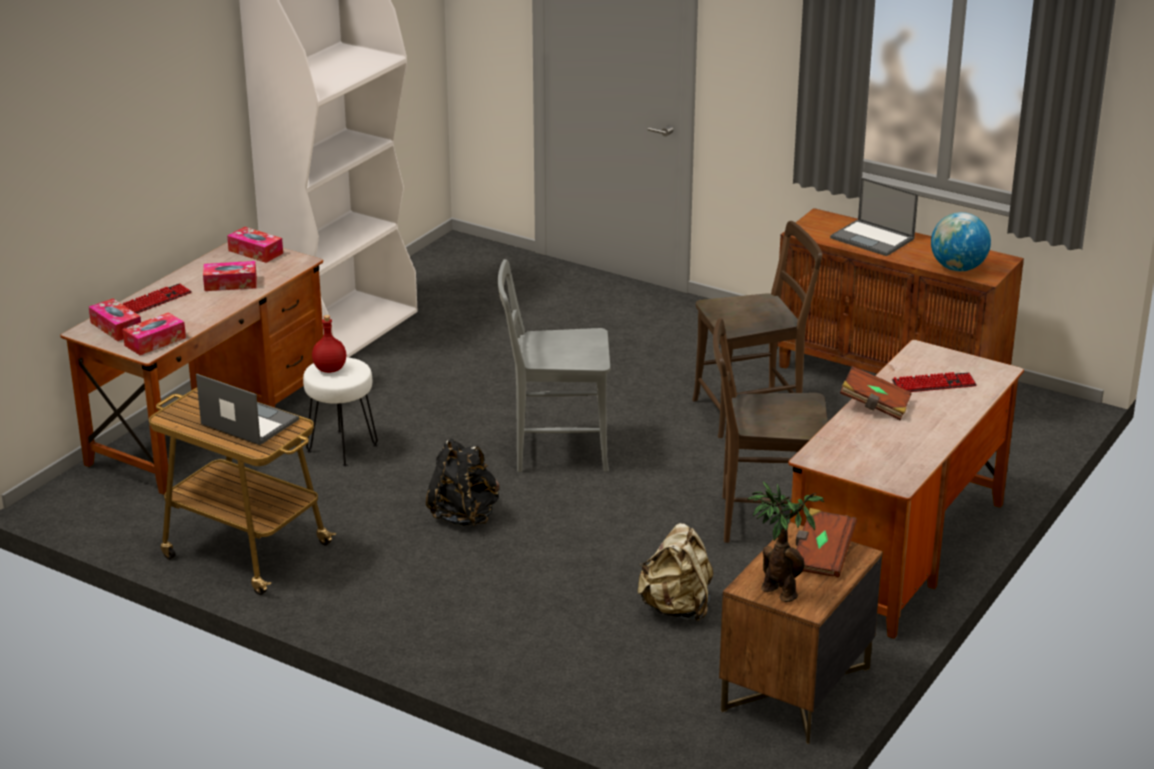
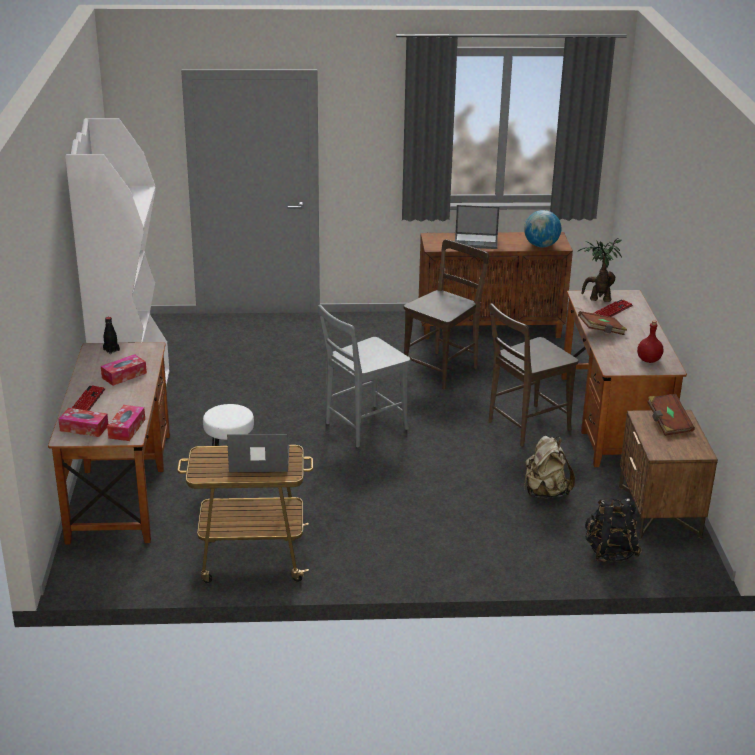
camera: 35 degrees left, 0 degrees up
tissue box [227,227,283,263] -> black bottle [103,317,120,354]
red bottle [312,315,346,373] -> red bottle moved to [637,320,663,363]
black backpack [426,439,499,526] -> black backpack moved to [585,498,642,562]
potted plant [747,482,824,602] -> potted plant moved to [577,238,622,302]

